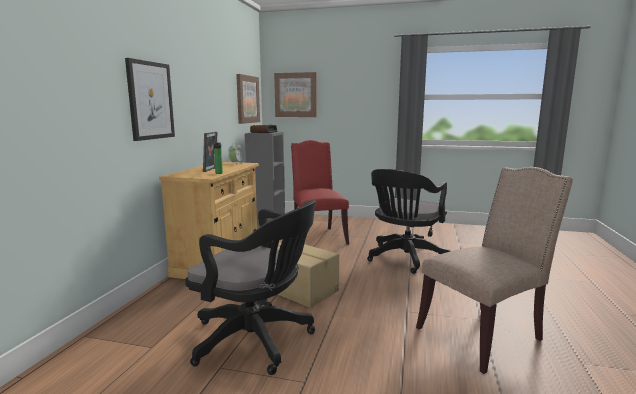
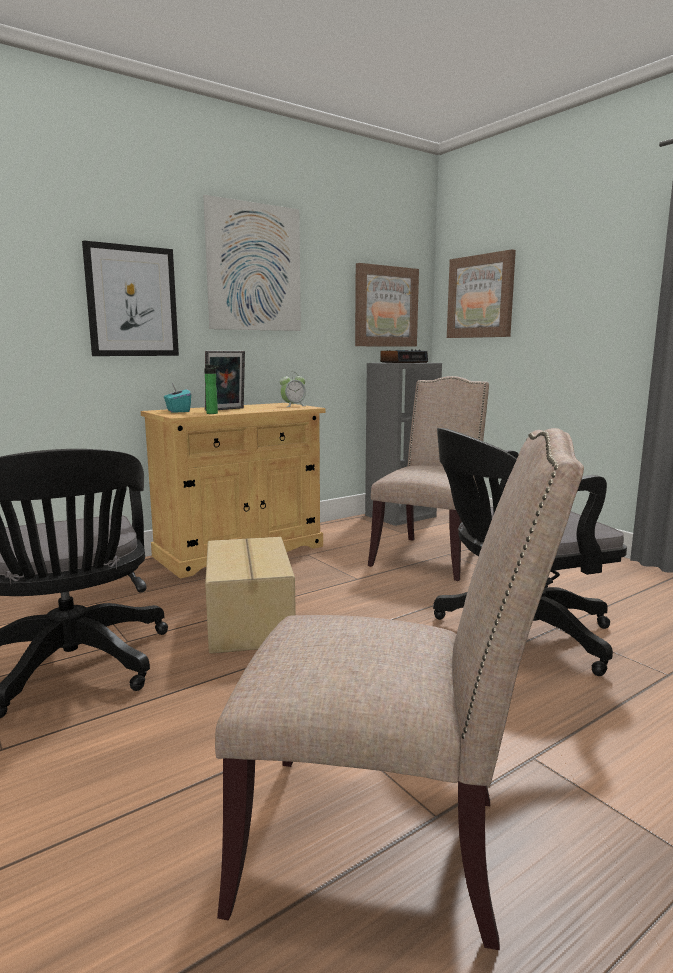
camera: 40 degrees right, 0 degrees up
red chair [291,140,349,245] -> beige chair [368,376,489,581]
none -> turquoise tissue box [164,384,191,413]
none -> picture [203,195,301,331]

